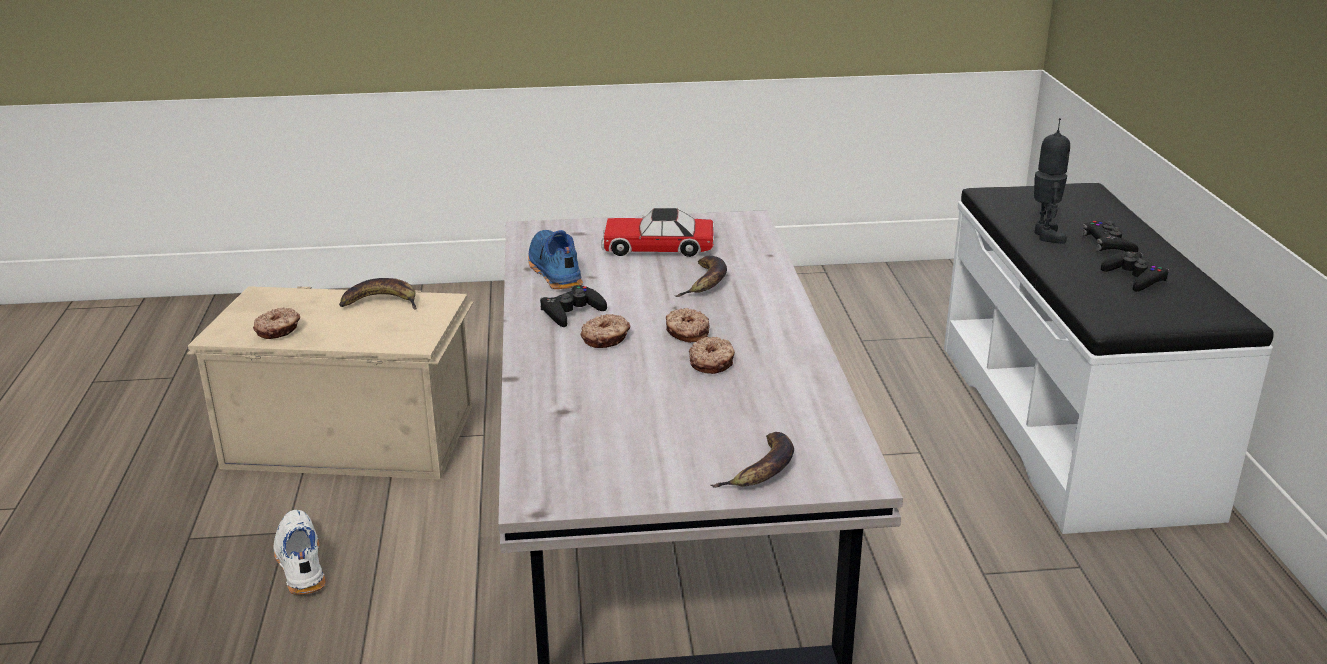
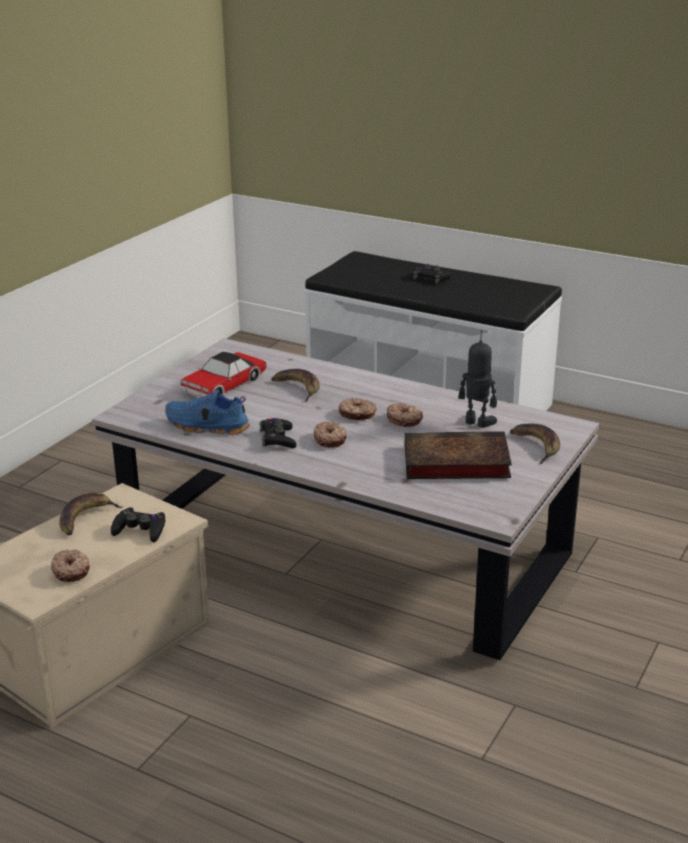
camera: 55 degrees left, 0 degrees up
white shoe [273,510,326,595] -> none
toy robot [1034,118,1070,244] -> toy robot moved to [459,330,497,428]
black game controller [1101,251,1170,292] -> black game controller moved to [111,507,165,542]
none -> book [405,431,512,479]

